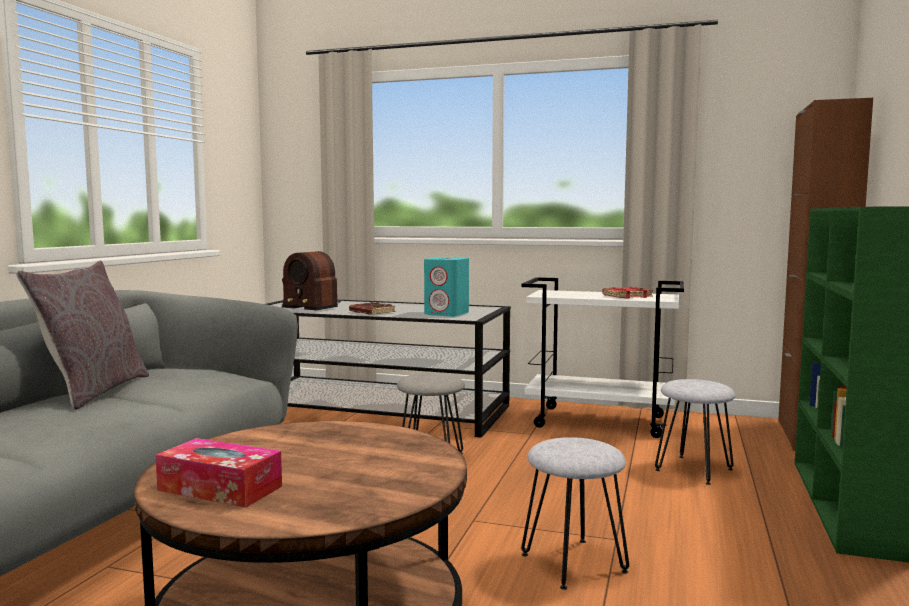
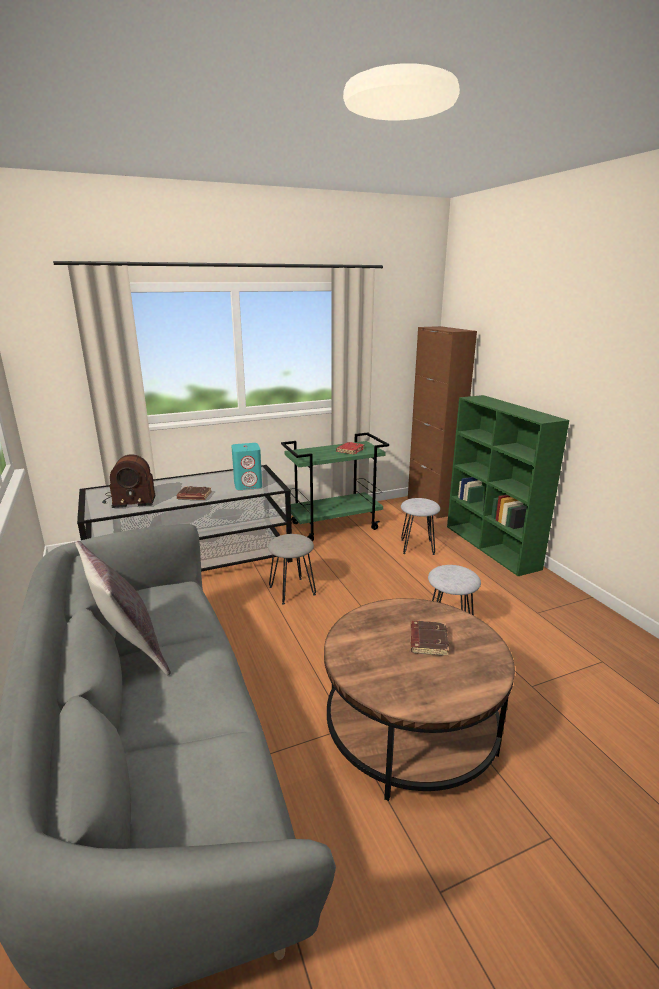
camera: 40 degrees left, 15 degrees up
tissue box [156,438,282,508] -> none
white cart [521,277,684,438] -> green cart [281,432,389,541]
none -> brown book [410,621,449,656]

